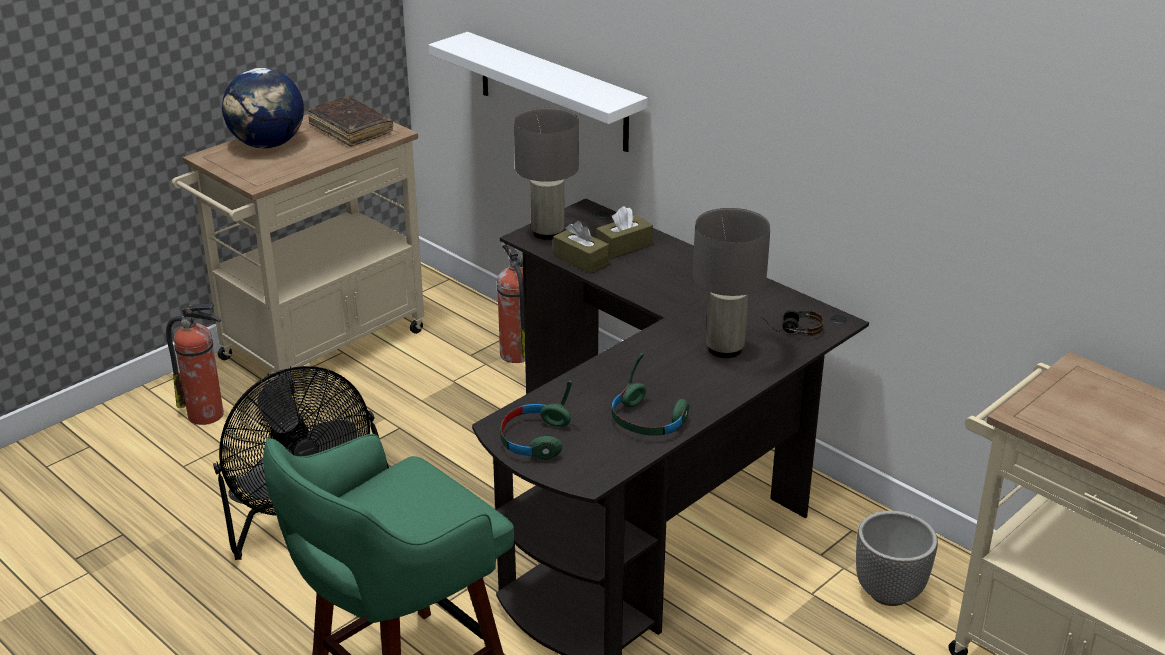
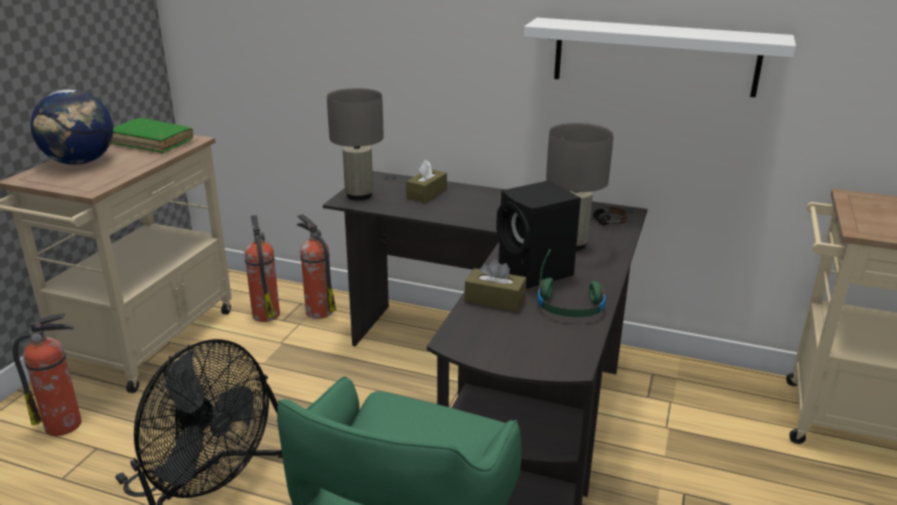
camera: 25 degrees left, 5 degrees down
brown book [308,96,393,147] -> green book [111,118,193,153]
white shelf [429,32,648,152] -> white shelf moved to [524,18,796,97]
green headphones [500,381,572,460] -> none
brown tissue box [553,221,609,273] -> brown tissue box moved to [465,259,527,312]
planter [856,511,938,606] -> none
none -> fire extinguisher [244,215,280,322]
none -> black speaker [496,180,581,289]

